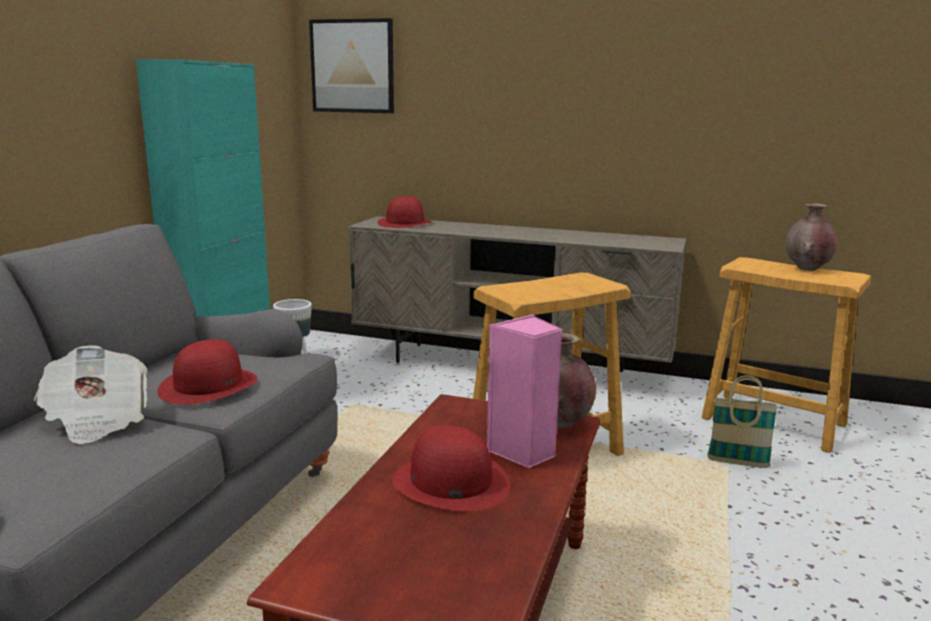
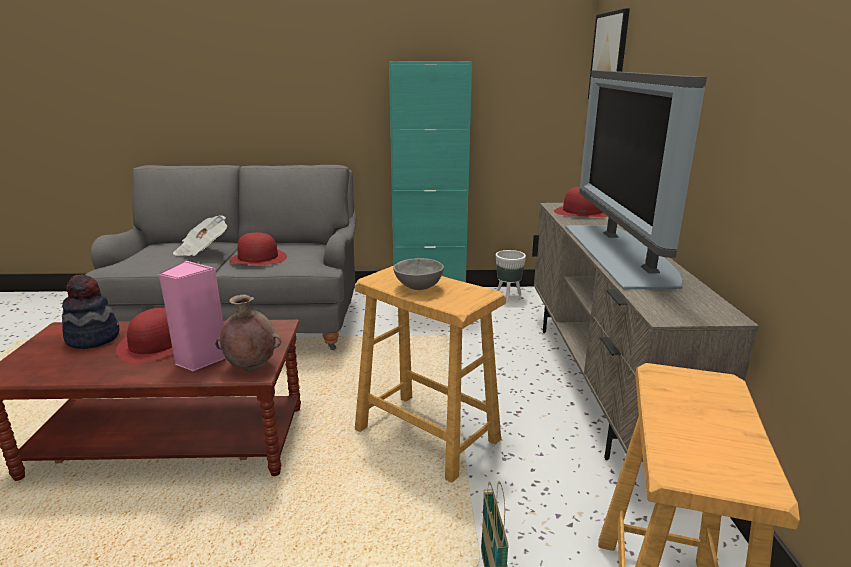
camera: 70 degrees right, 5 degrees up
brown vase [786,203,837,271] -> none
none -> hat [62,274,120,349]
none -> grey bowl [393,258,444,290]
none -> television [566,70,707,289]

